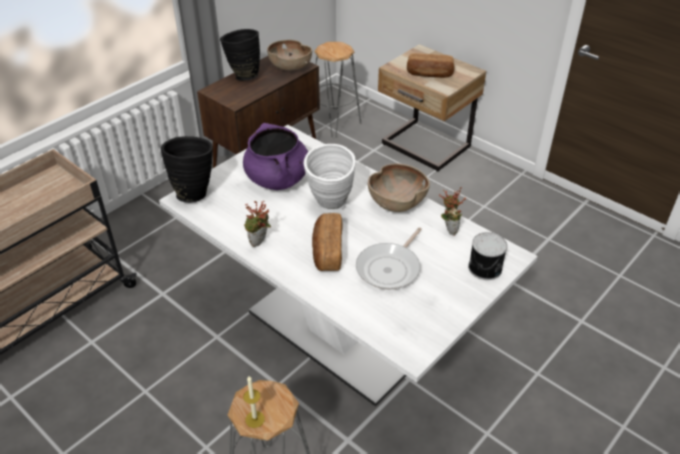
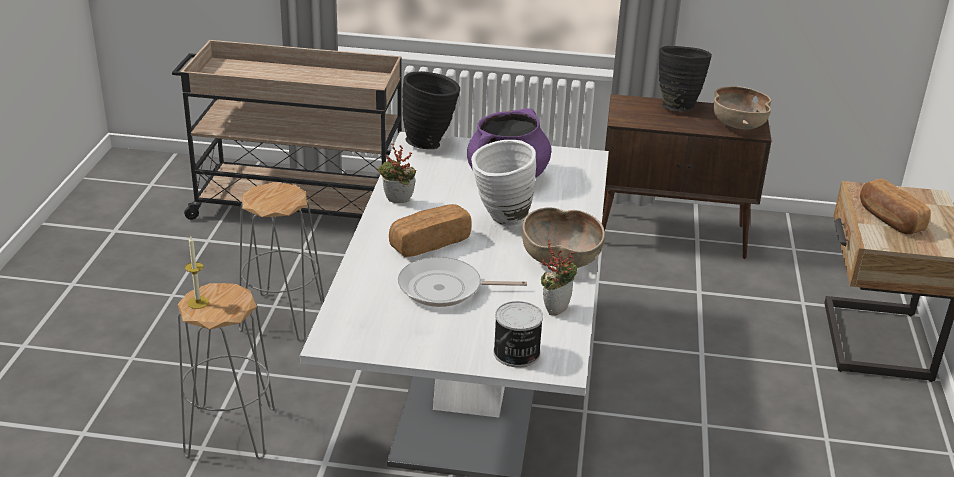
camera: 55 degrees right, 10 degrees down
grey stool [308,42,361,138] -> grey stool moved to [239,182,324,341]

